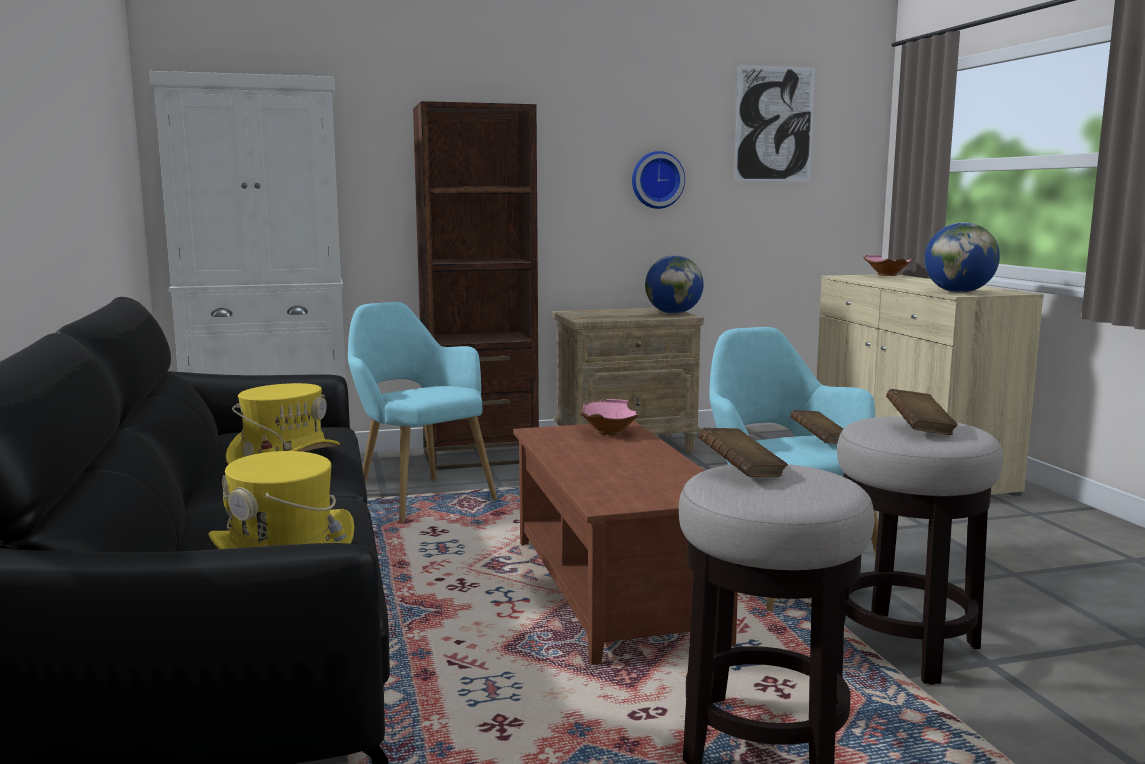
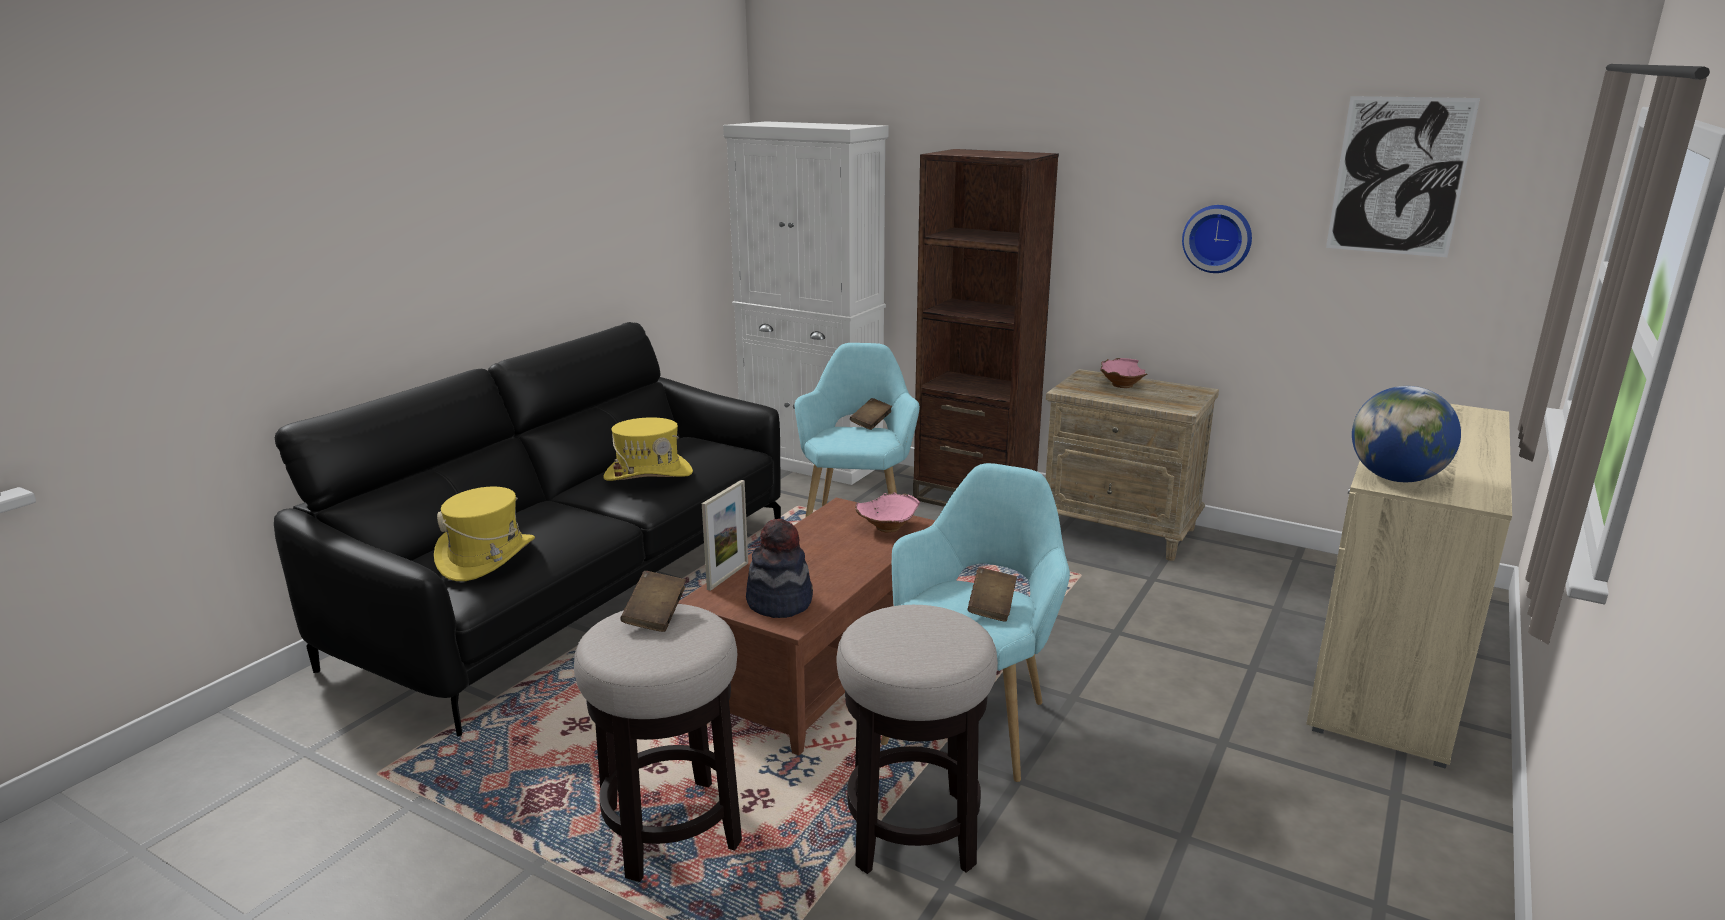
camera: 45 degrees right, 10 degrees up
globe [645,255,704,314] -> none
pink bowl [863,255,913,276] -> pink bowl moved to [1100,358,1147,388]
brown book [886,389,958,435] -> brown book moved to [850,398,892,430]
none -> picture frame [702,480,748,591]
none -> hat [746,519,813,618]

